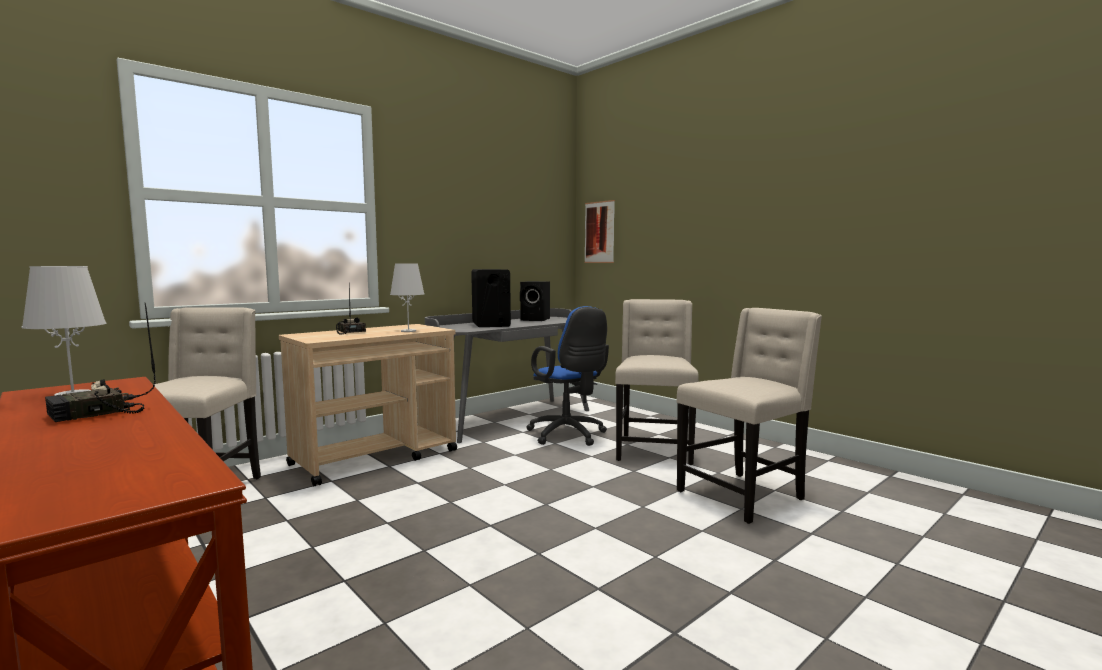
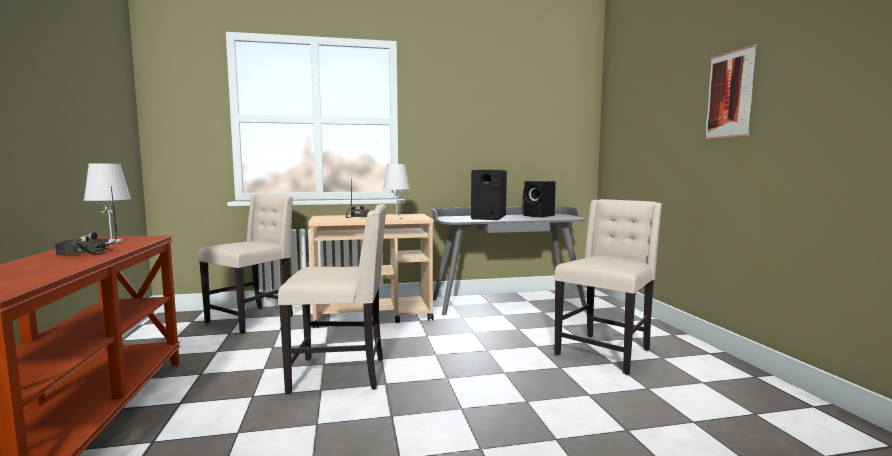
camera: 30 degrees right, 0 degrees up
blue office chair [526,306,609,446] -> none
picture [584,200,615,263] -> picture moved to [705,44,757,139]
beige chair [676,308,822,524] -> beige chair moved to [278,204,387,394]

